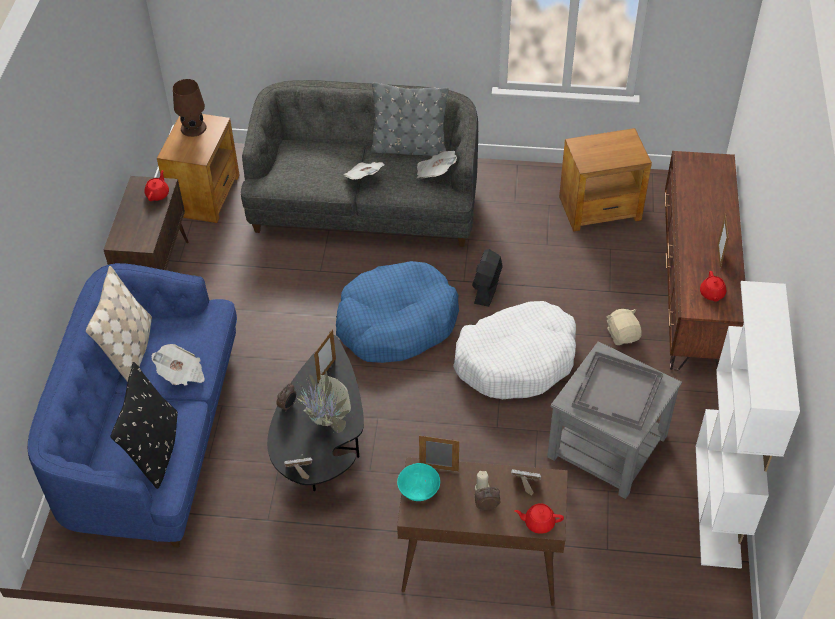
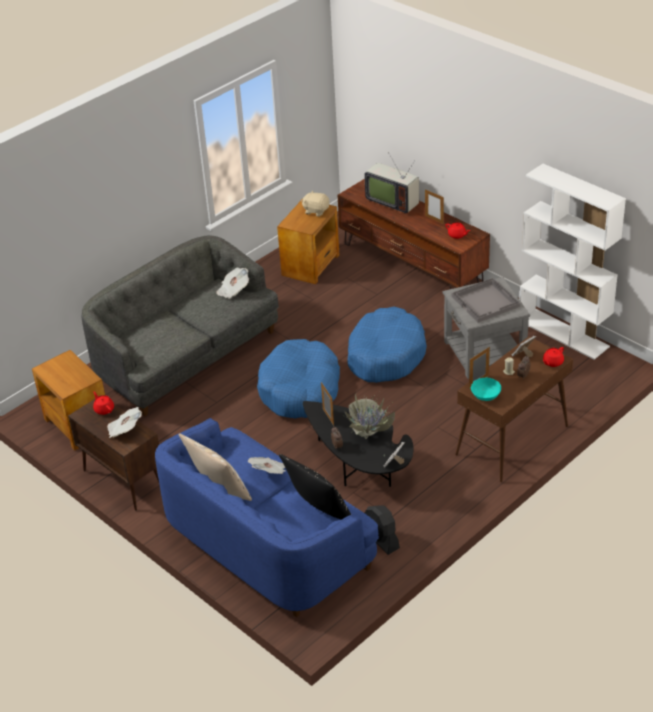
camera: 50 degrees left, 10 degrees down
brown table lamp [173,79,207,137] -> none
newspaper [343,162,384,179] -> newspaper moved to [107,407,142,438]
grey pillow [371,82,449,156] -> none
white dog bed [453,301,576,399] -> blue dog bed [347,307,427,383]
black fan [472,249,503,307] -> black fan moved to [365,506,400,555]
beige plush toy [606,309,642,345] -> beige plush toy moved to [301,191,330,217]
none -> television [365,152,419,214]

